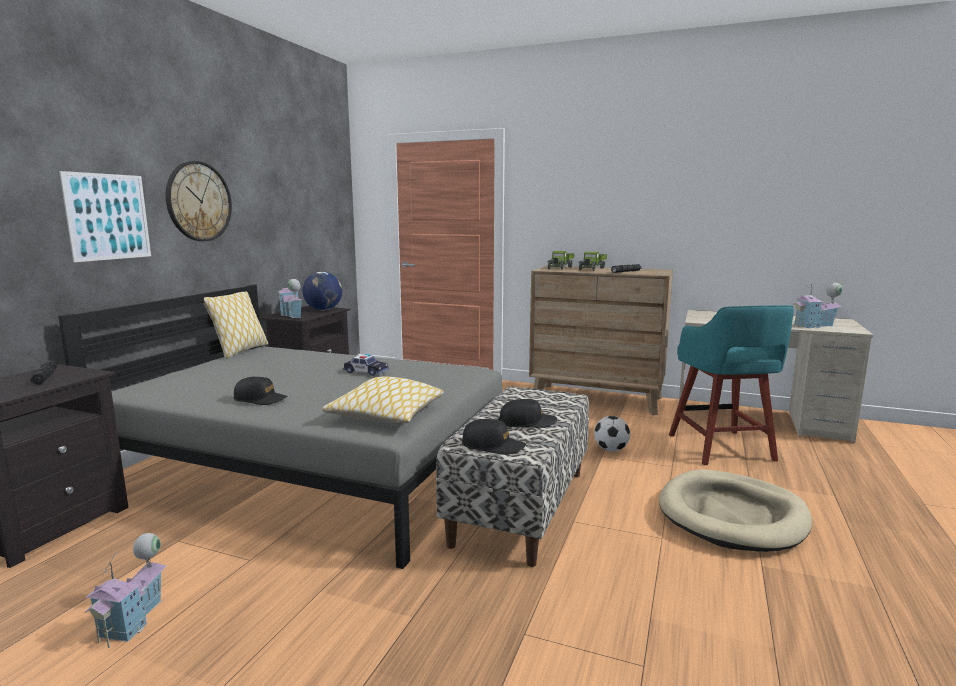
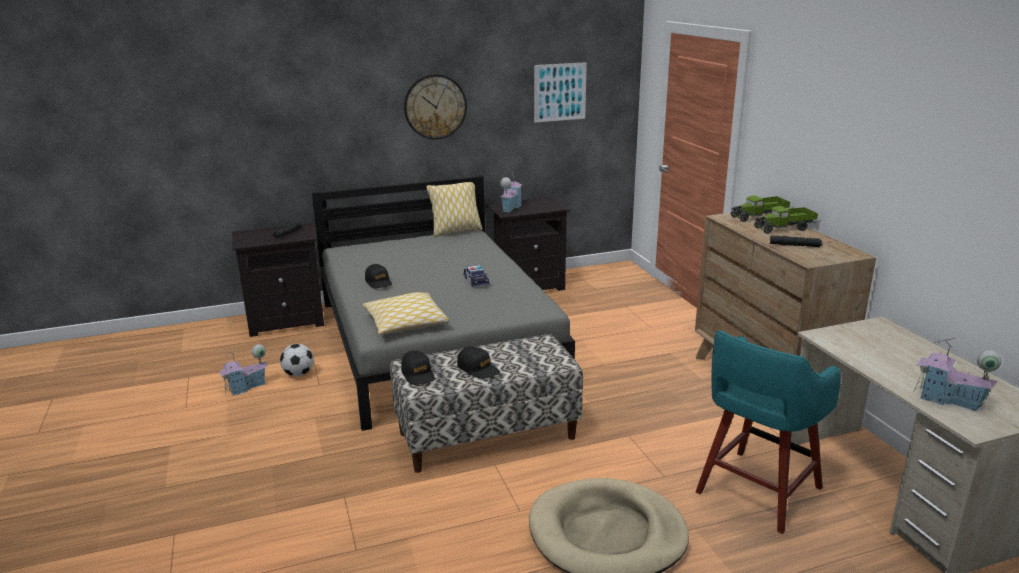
camera: 50 degrees right, 10 degrees up
picture [59,171,151,262] -> picture moved to [534,62,587,123]
globe [302,272,342,310] -> none
football [594,416,630,451] -> football moved to [280,344,314,376]

